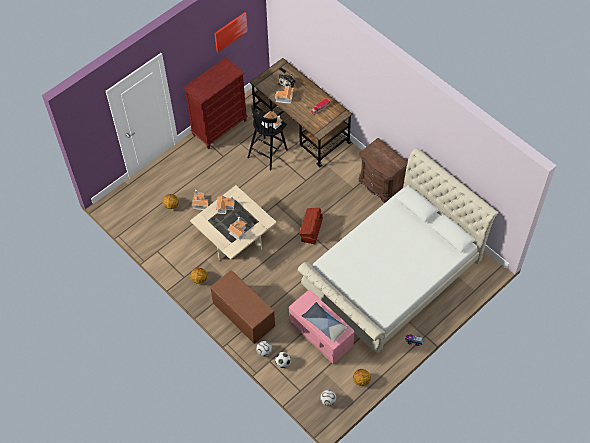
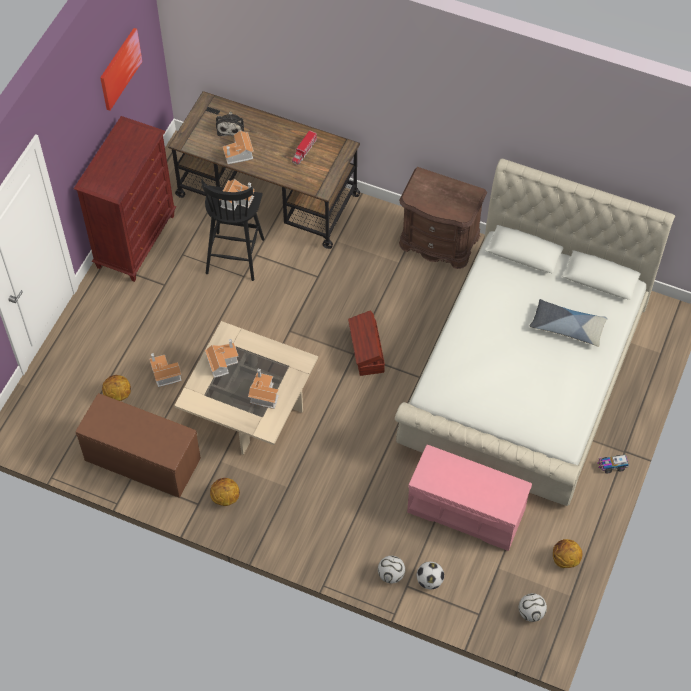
camera: 25 degrees left, 0 degrees up
brown bench [210,270,275,344] -> brown bench moved to [75,393,201,498]
pillow [301,302,348,342] -> pillow moved to [530,299,607,347]

